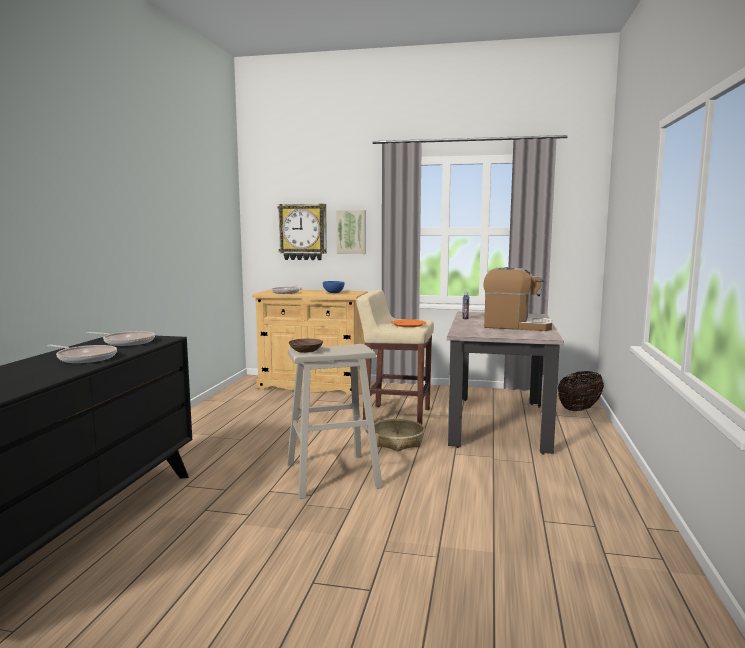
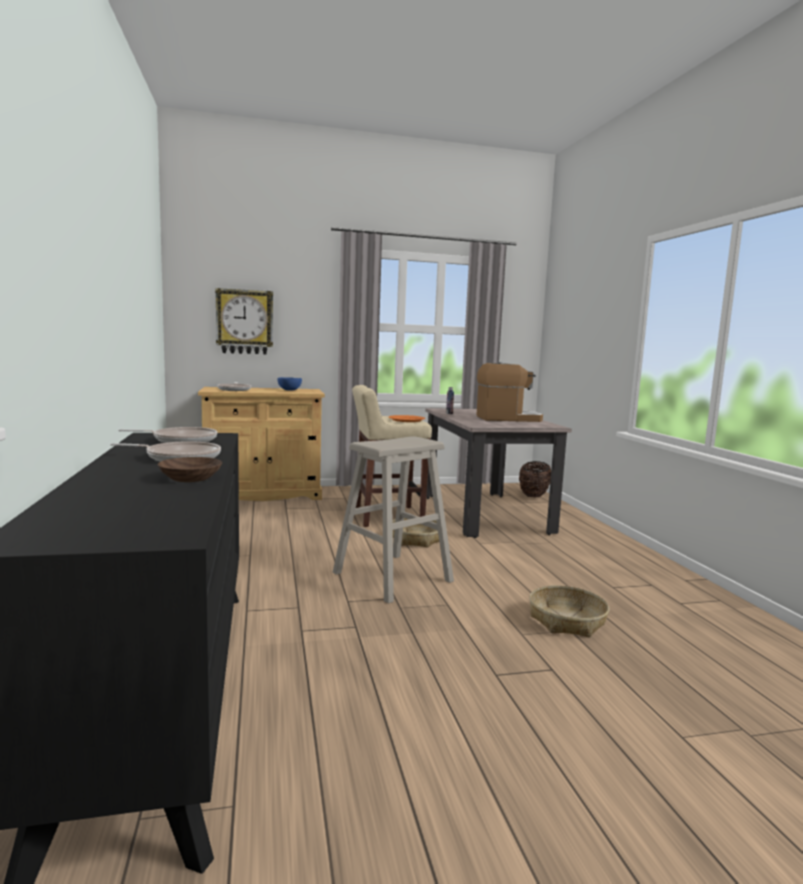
camera: 25 degrees left, 0 degrees up
brown bowl [289,339,323,353] -> brown bowl moved to [158,457,222,482]
picture [336,210,366,254] -> none
none -> basket [529,585,610,638]

